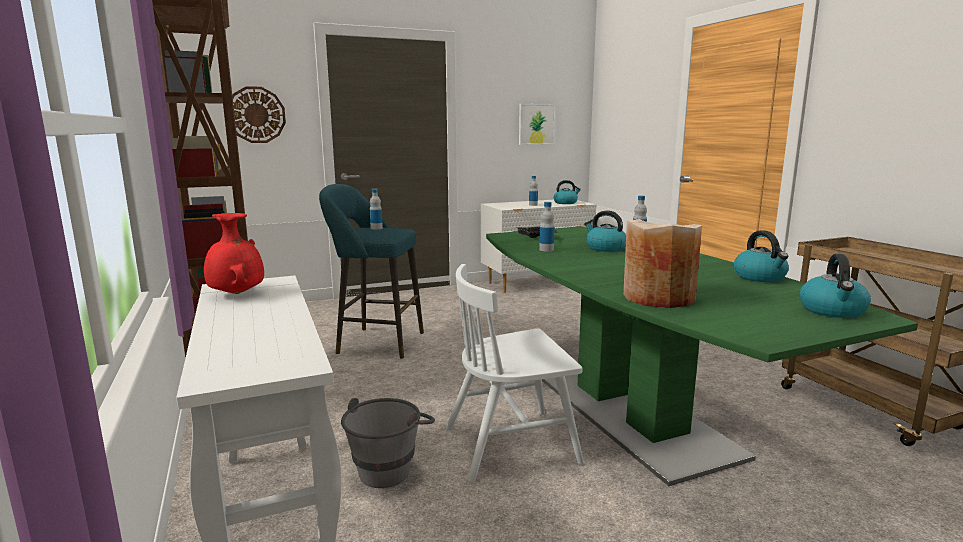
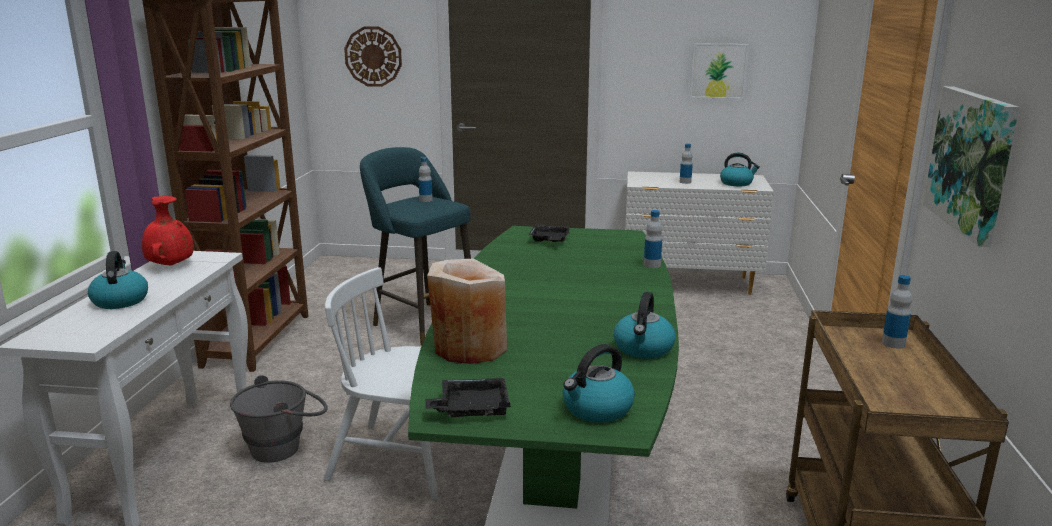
camera: 30 degrees right, 5 degrees up
bottle [539,202,555,252] -> bottle moved to [882,275,912,349]
kettle [584,211,626,252] -> kettle moved to [88,251,148,309]
none -> black tray [425,378,511,417]
none -> picture [923,86,1019,247]

